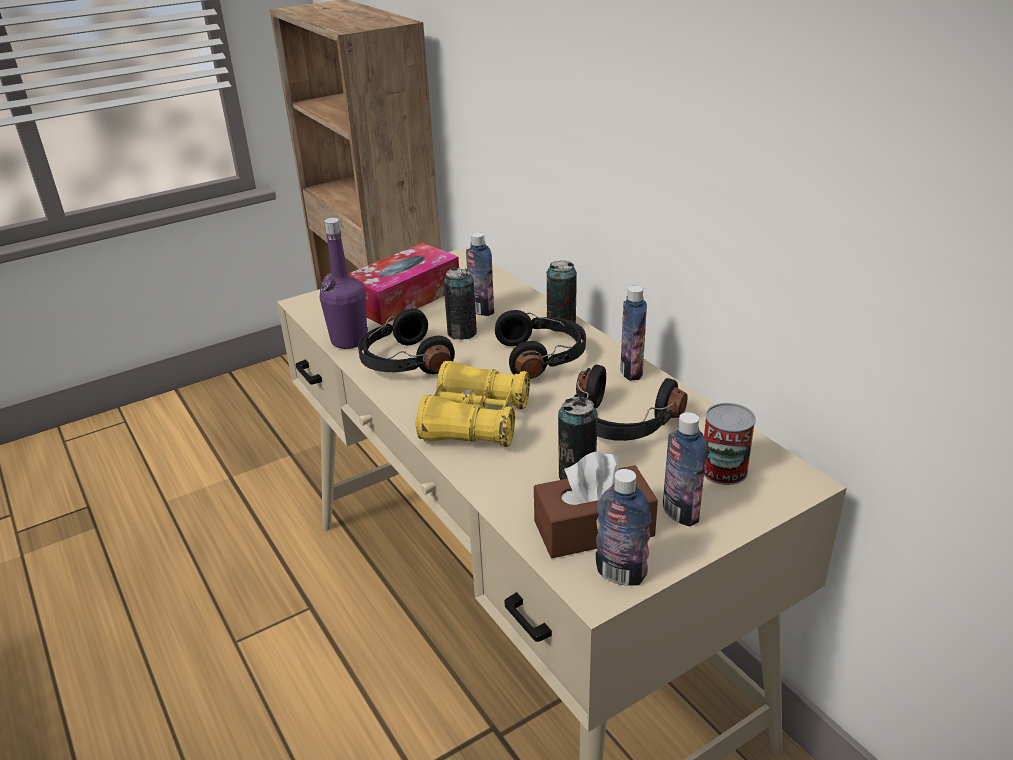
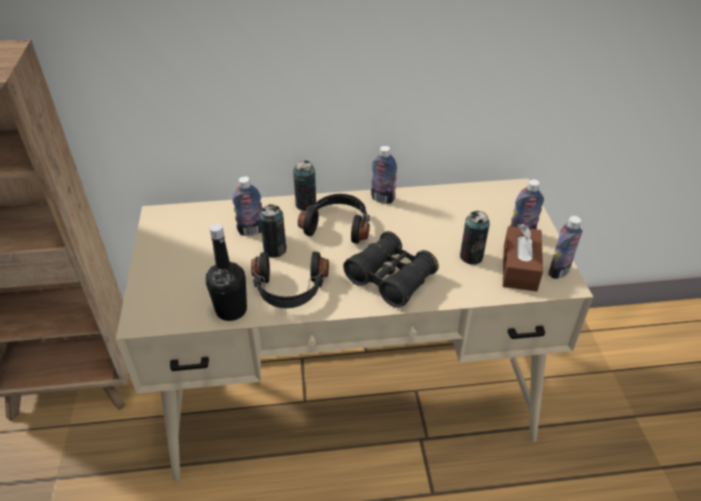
camera: 65 degrees left, 10 degrees up
purple bottle [320,218,368,349] -> black bottle [206,223,247,321]
tissue box [348,243,459,325] -> none
yellow binoculars [416,361,530,447] -> black binoculars [343,231,439,308]
black headphones [574,365,688,441] -> none
can [704,403,756,485] -> none

